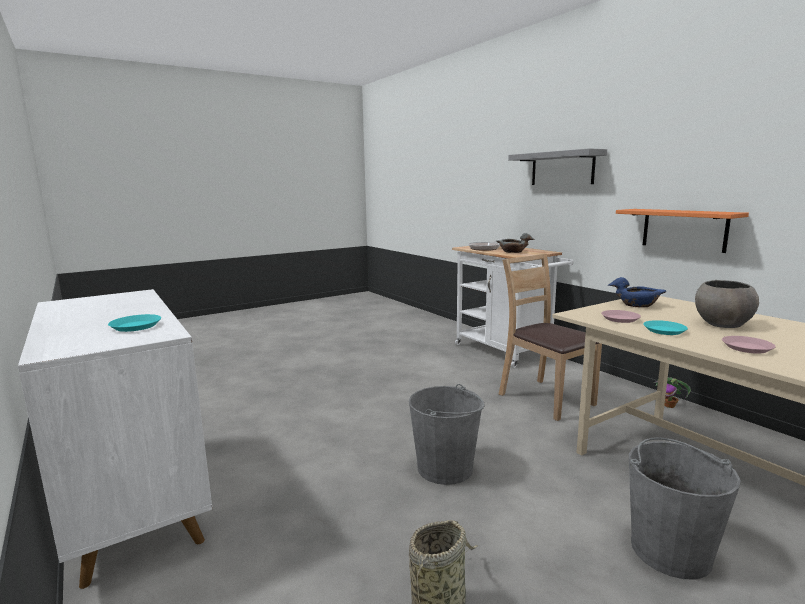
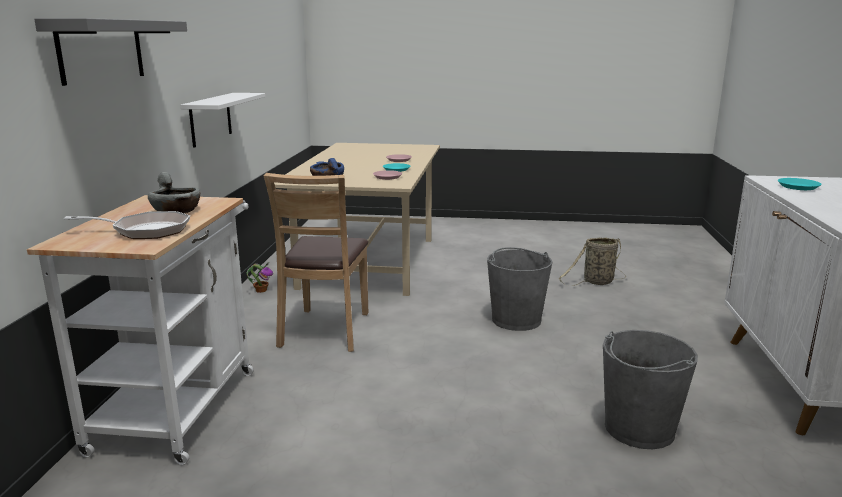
camera: 140 degrees left, 5 degrees up
orange shelf [616,209,749,253] -> white shelf [180,93,265,148]
grey bucket [629,437,741,579] -> grey bucket moved to [603,330,698,449]
grey bowl [695,280,759,328] -> none

